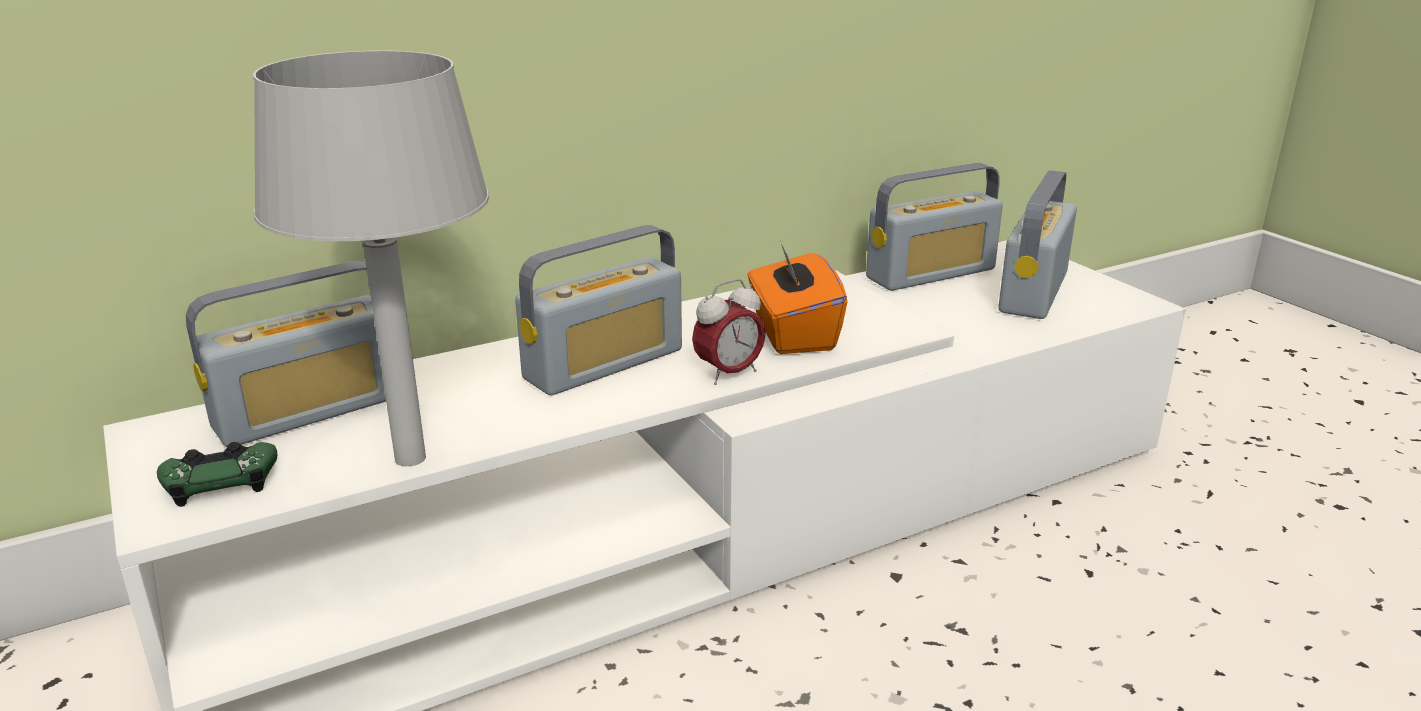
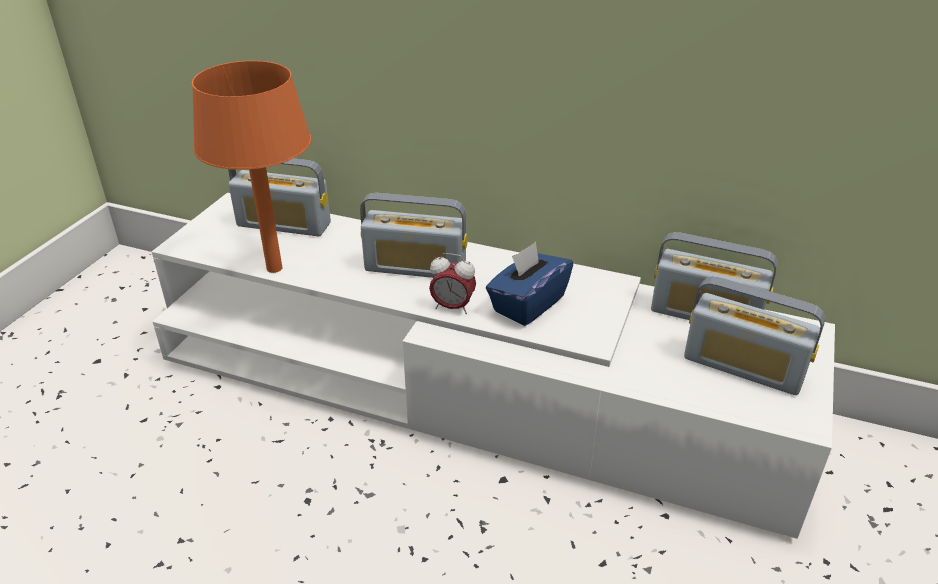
camera: 50 degrees right, 10 degrees up
green game controller [157,442,277,507] -> none
grey table lamp [253,50,489,467] -> orange table lamp [192,61,311,273]
orange tissue box [748,241,848,354] -> blue tissue box [486,242,573,326]
radio [998,170,1077,319] -> radio turned 135 degrees counterclockwise [684,276,825,395]

